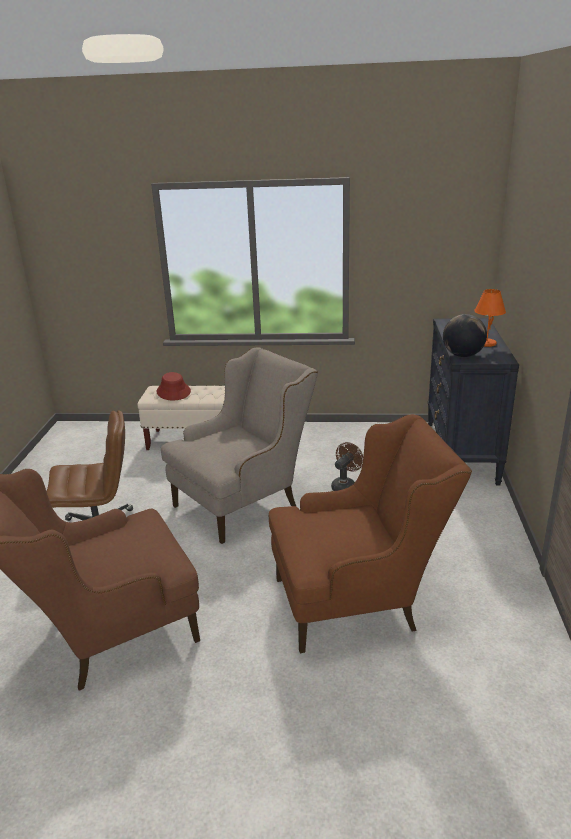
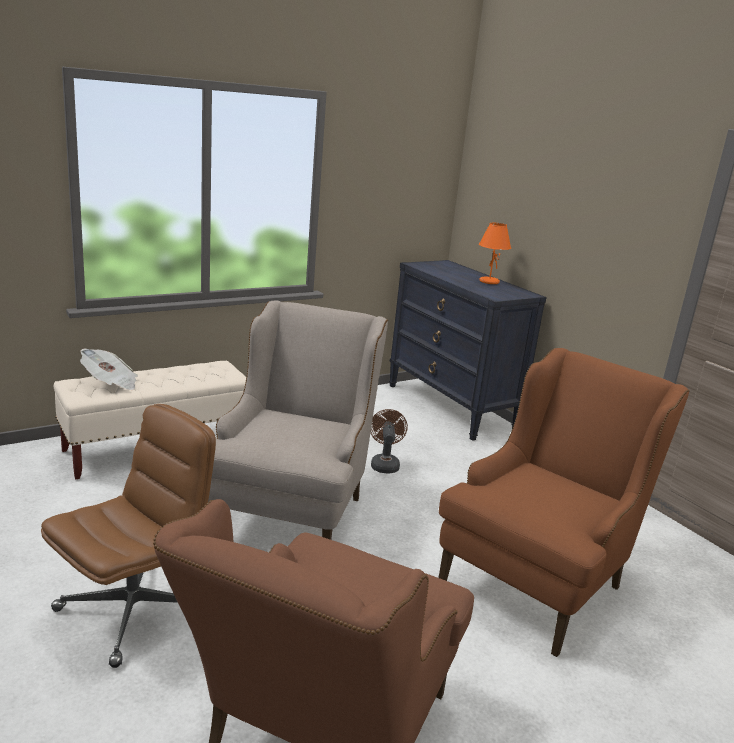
camera: 40 degrees left, 5 degrees down
red hat [157,372,191,400] -> newspaper [80,349,138,390]
globe [443,314,487,357] -> none

